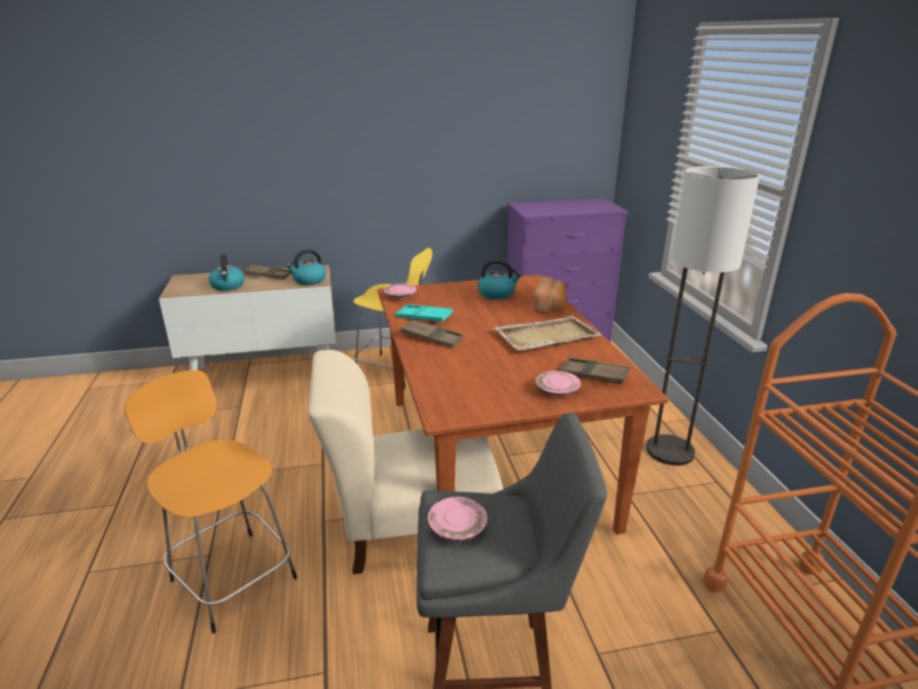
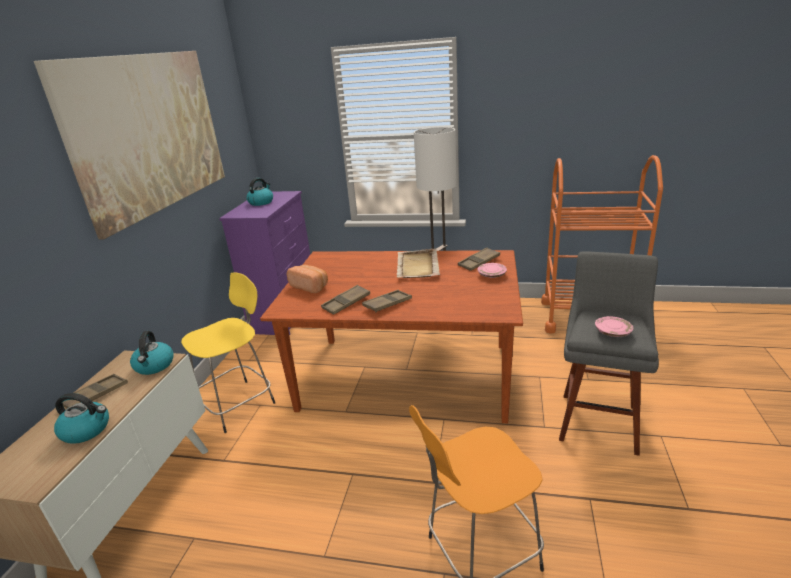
camera: 65 degrees left, 0 degrees up
beige chair [308,350,503,574] -> none
pink plate [384,284,416,299] -> none
turquoise tray [395,304,453,322] -> brown tray [321,285,370,315]
kettle [478,259,522,300] -> kettle moved to [246,178,273,206]
bread [534,276,567,313] -> bread moved to [287,265,328,293]
none -> picture [34,51,225,240]

